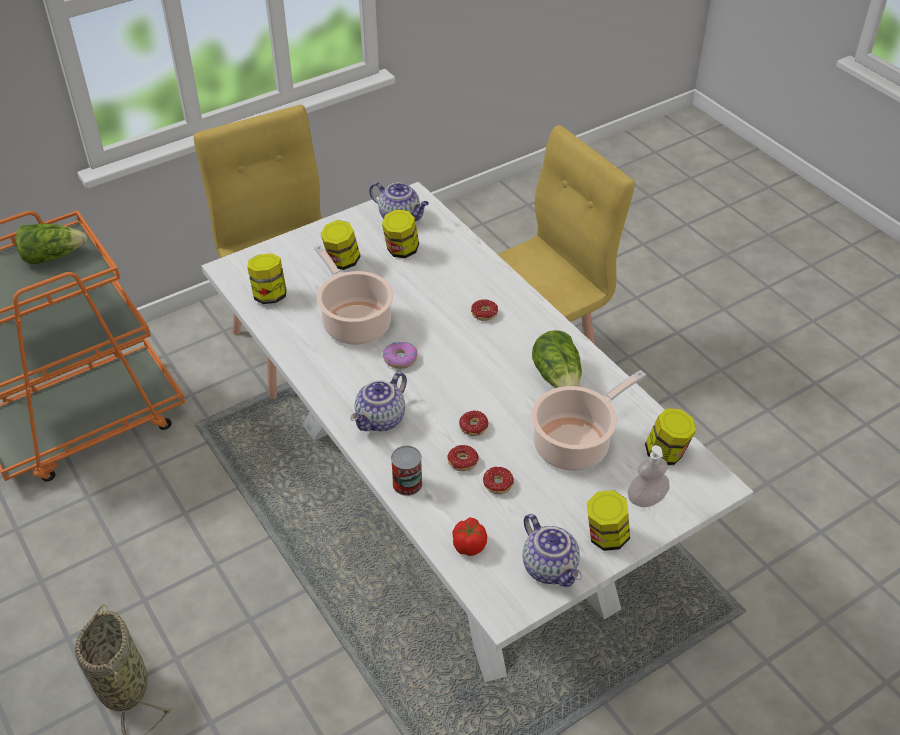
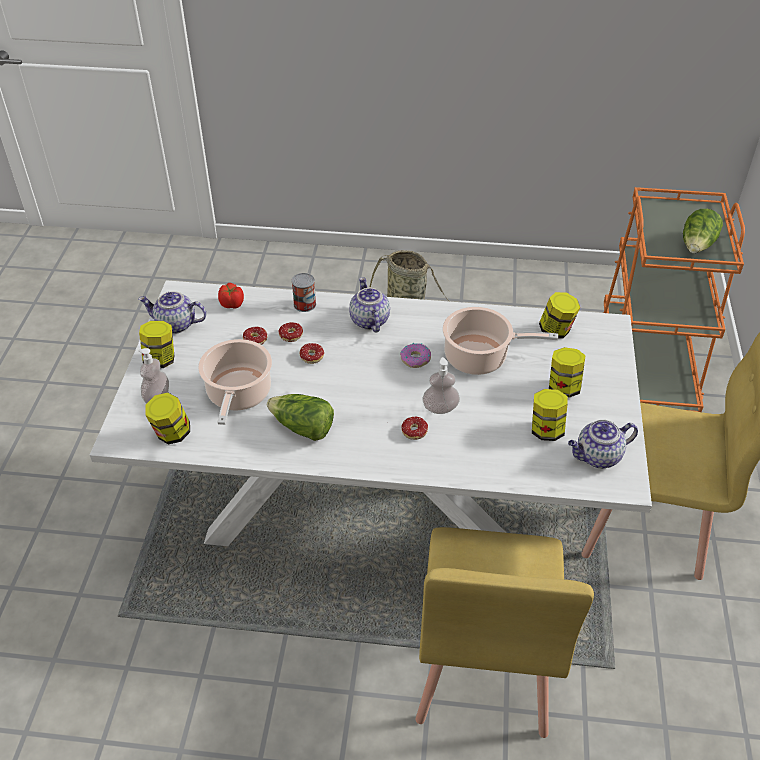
camera: 130 degrees right, 0 degrees up
none -> soap dispenser [423,357,460,414]

